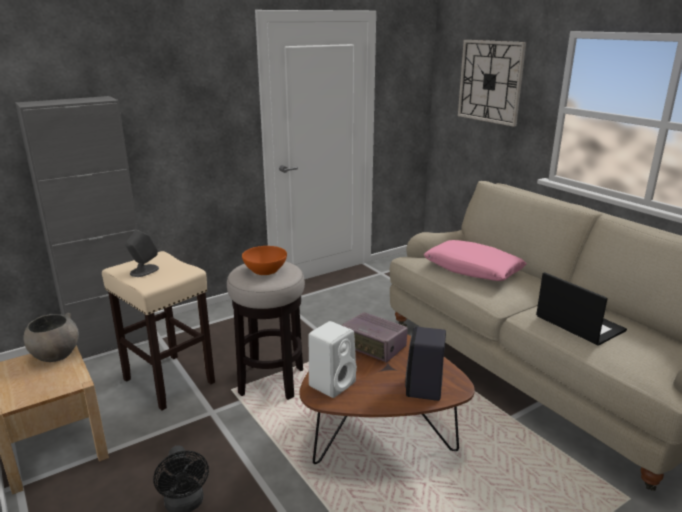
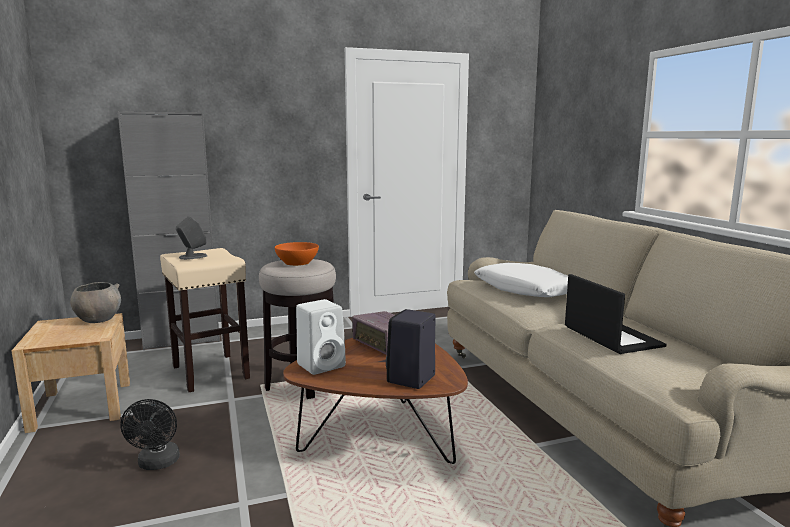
camera: 15 degrees right, 10 degrees down
pink pillow [424,240,527,281] -> white pillow [474,263,568,297]
wall clock [458,40,526,127] -> none

